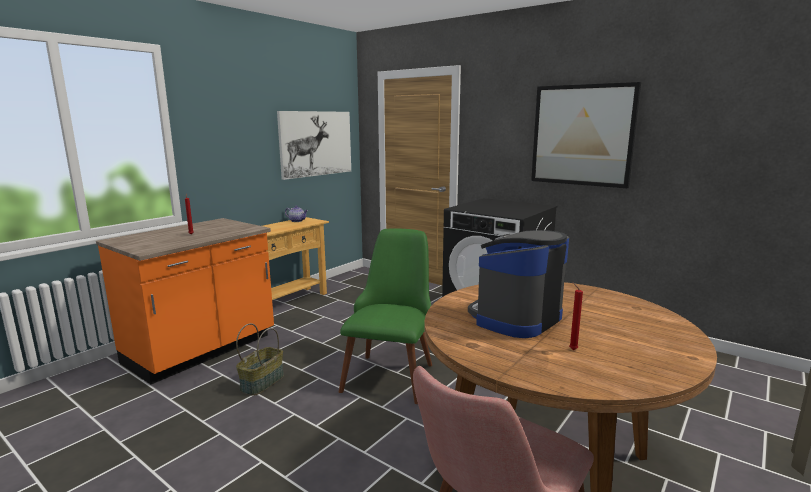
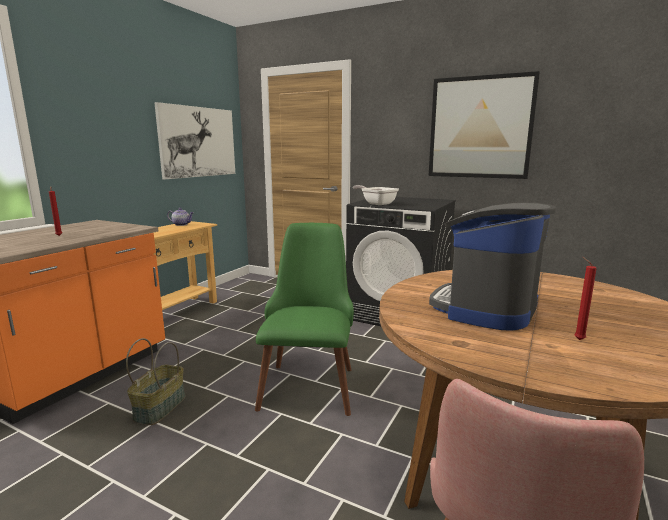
camera: 10 degrees left, 0 degrees up
none -> frying pan [353,185,399,205]

